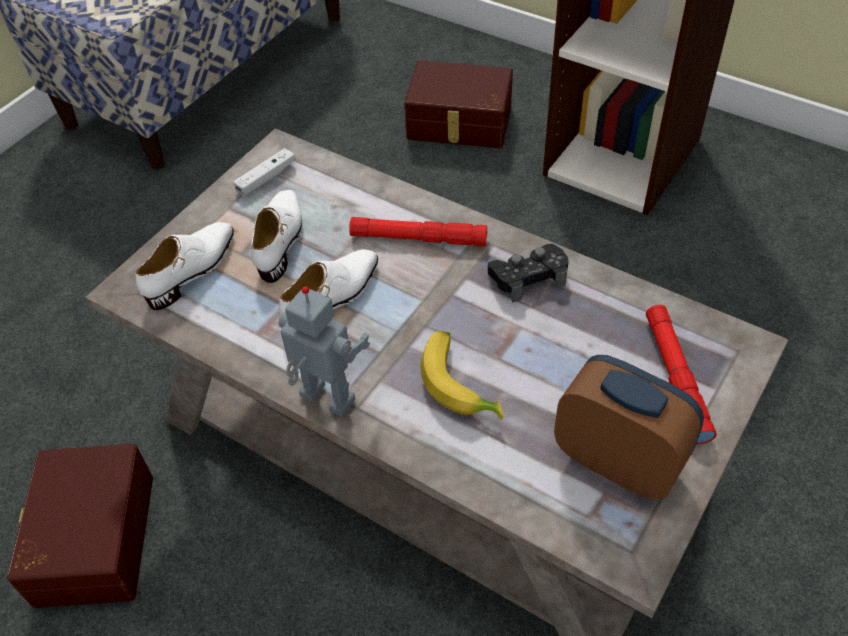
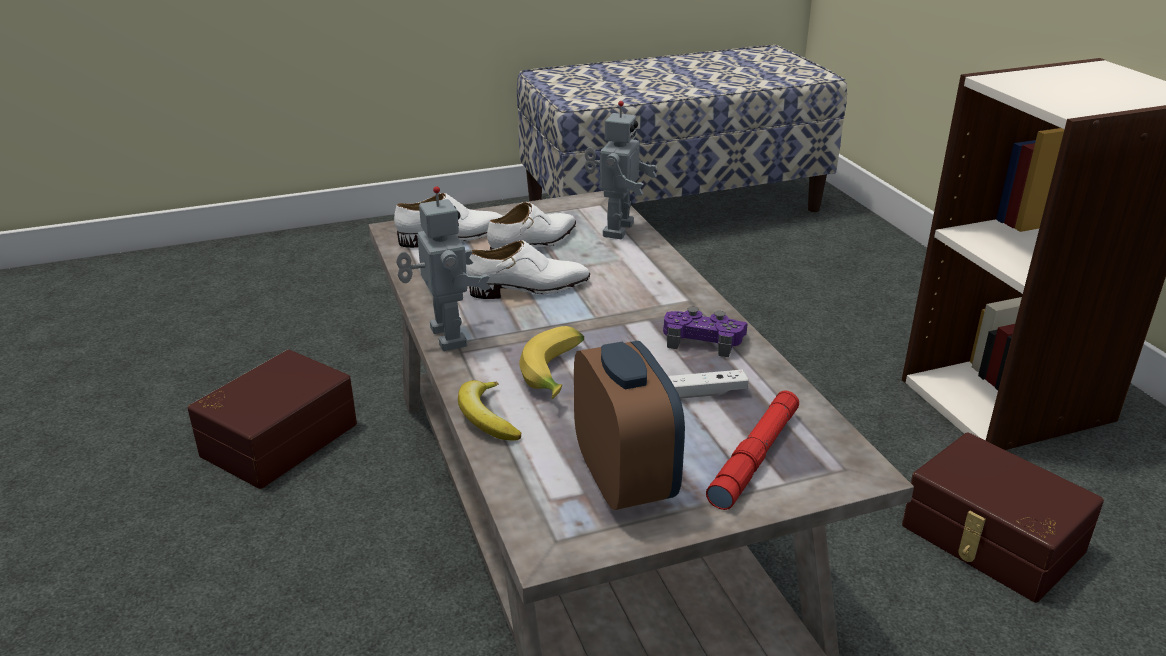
camera: 35 degrees right, 20 degrees down
white game controller [233,148,296,197] -> white game controller moved to [668,369,749,399]
red flashlight [349,217,487,246] -> none
brown storage box [404,60,513,148] -> brown storage box moved to [902,432,1104,602]
black game controller [488,244,569,303] -> purple game controller [663,307,748,357]
none -> banana [458,380,522,440]
none -> toy robot [584,101,657,239]

